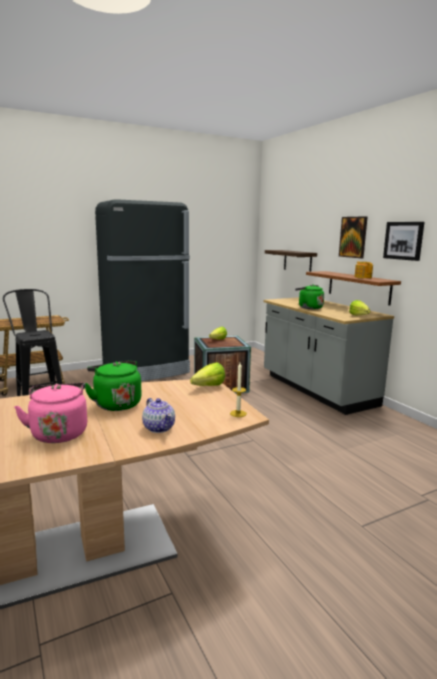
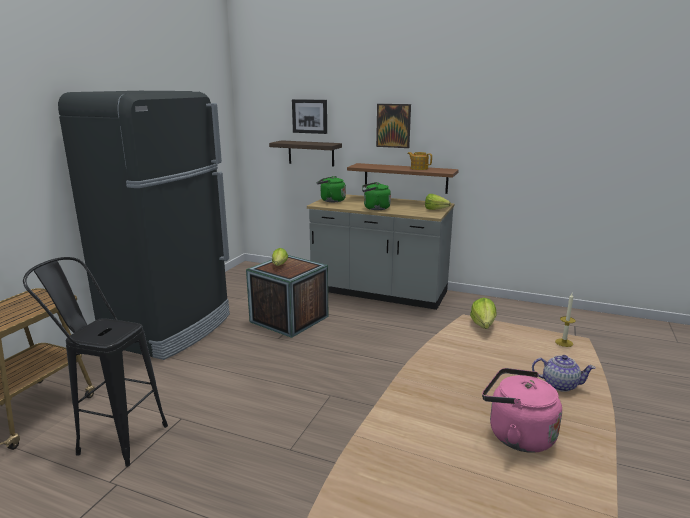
camera: 40 degrees left, 5 degrees up
green kettle [85,361,142,411] -> green kettle moved to [316,176,346,202]
picture [383,222,424,261] -> picture moved to [292,99,327,134]

